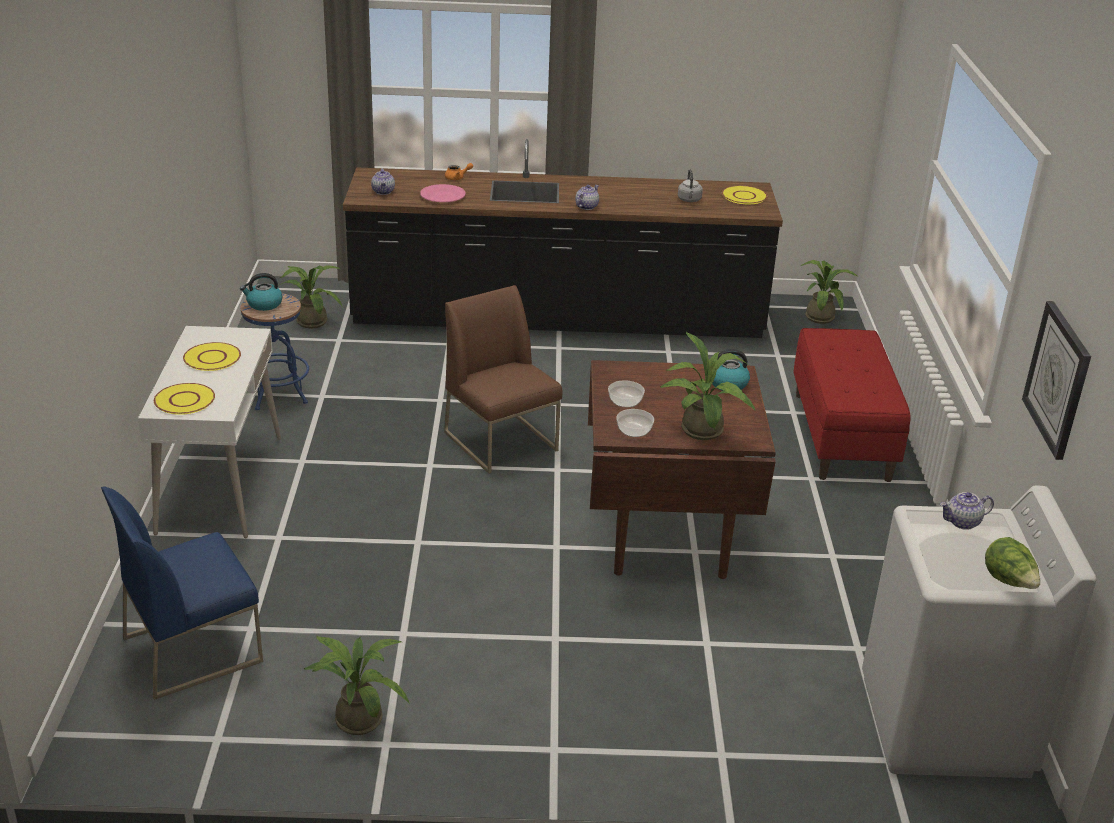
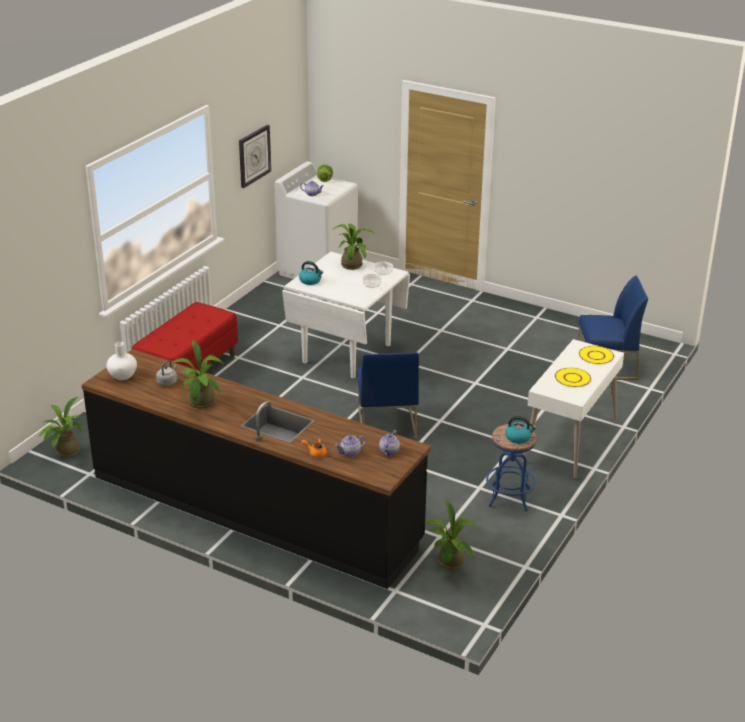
camera: 150 degrees left, 0 degrees up
potted plant [304,636,410,735] -> potted plant moved to [172,340,225,408]
pink plate [420,184,466,202] -> none
brown chair [444,285,562,474] -> blue chair [357,352,419,439]
teapot [575,185,599,210] -> teapot moved to [335,435,366,457]
brown dining table [588,360,776,579] -> white dining table [282,252,410,378]
yellow plate [722,186,767,204] -> white vase [106,342,137,380]

